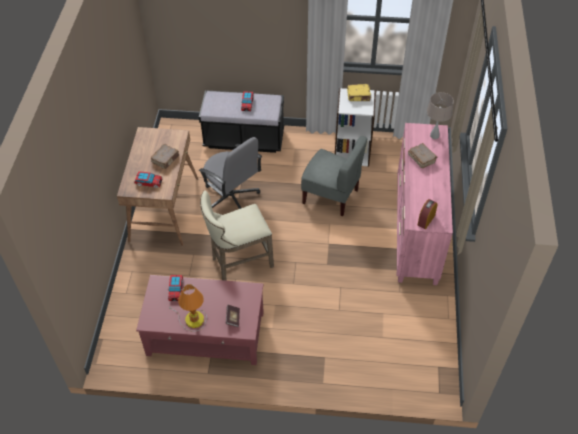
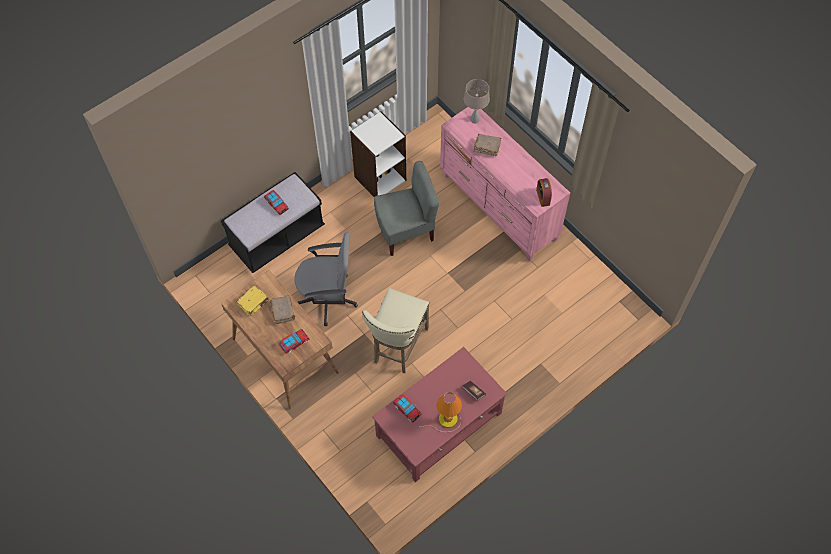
camera: 45 degrees left, 10 degrees up
yellow book [347,84,371,101] -> yellow book moved to [236,286,269,316]

